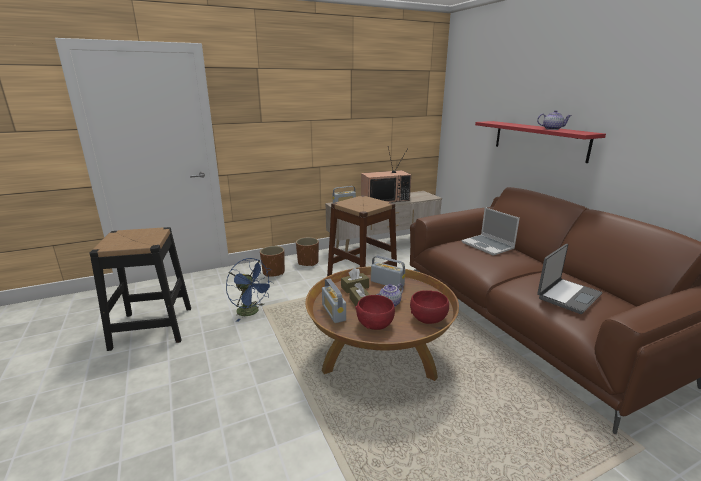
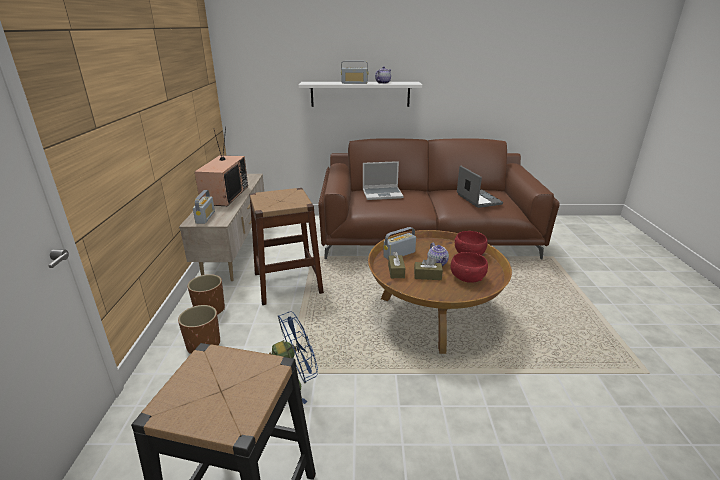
camera: 65 degrees left, 5 degrees up
radio [322,279,346,323] -> radio moved to [341,61,368,84]
red shelf [475,121,606,163] -> white shelf [298,82,422,107]

